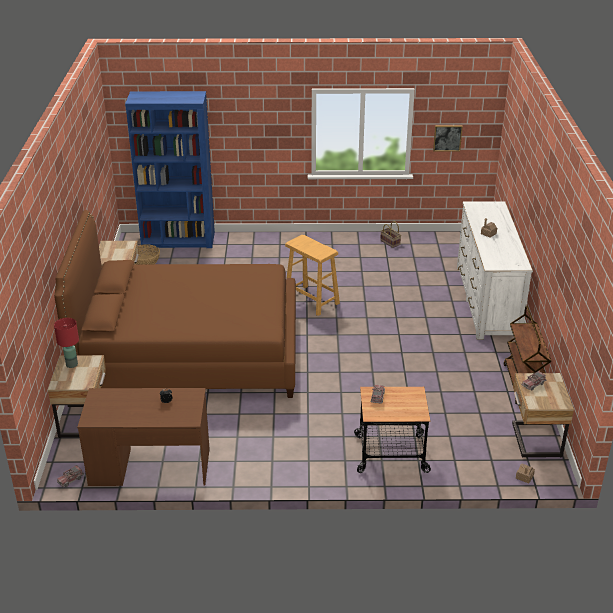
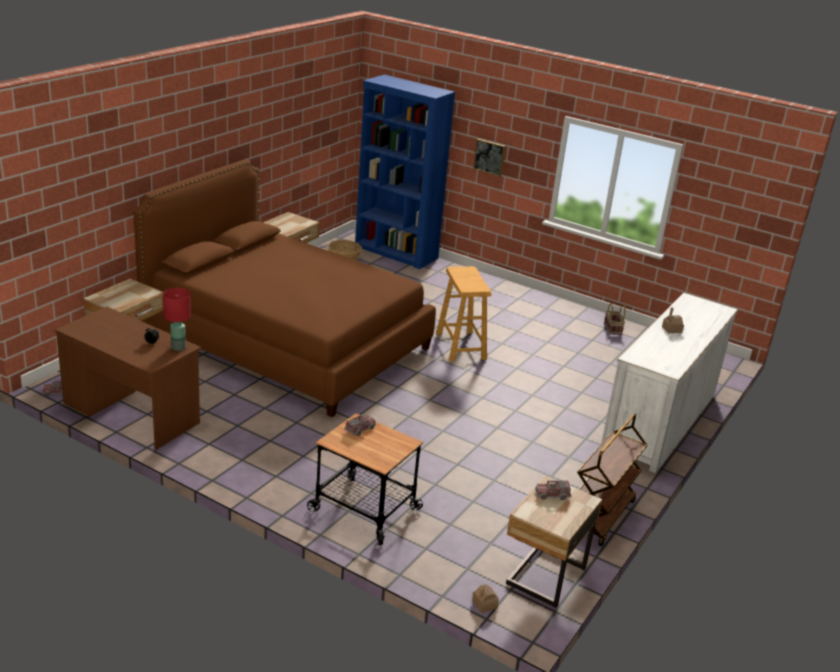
camera: 30 degrees right, 5 degrees down
red table lamp [54,318,79,368] -> red table lamp moved to [163,288,191,351]
picture [433,125,463,152] -> picture moved to [473,139,505,177]

